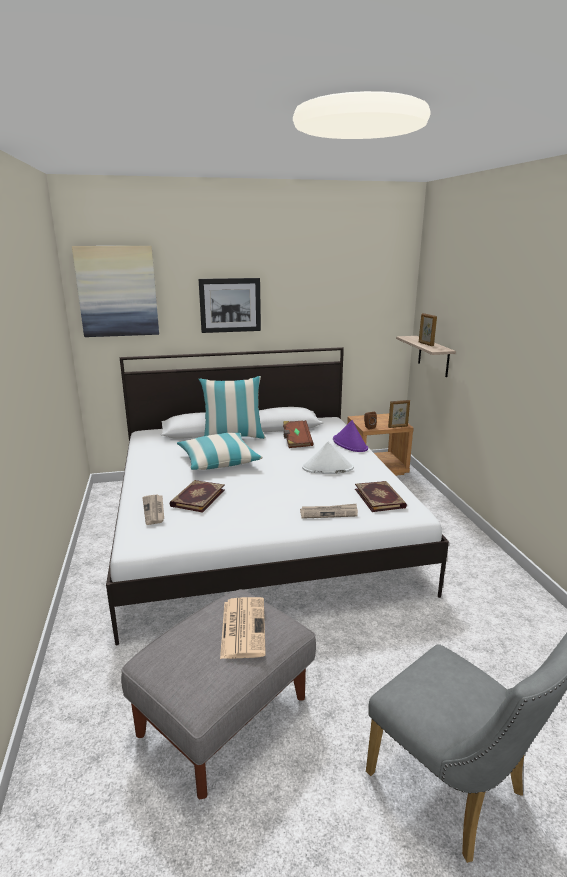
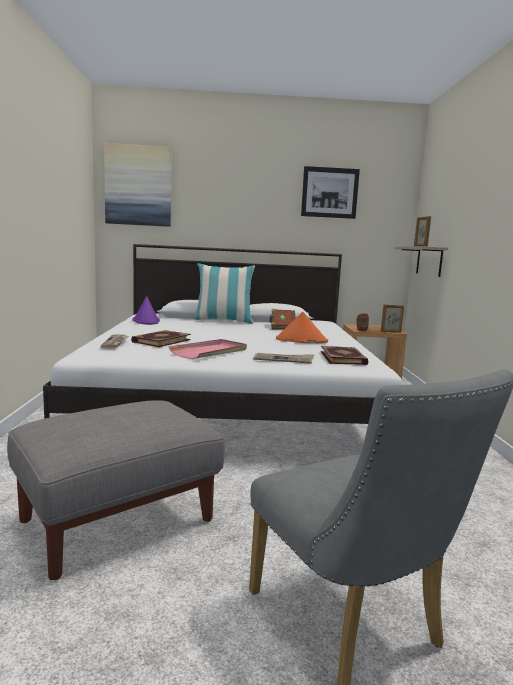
camera: 10 degrees right, 10 degrees down
pillow [177,433,263,470] -> none
picture [199,278,261,333] -> picture moved to [301,166,360,219]
newspaper [220,597,266,659] -> none
white hat [302,442,354,474] -> orange hat [276,312,328,343]
purple hat [333,420,368,452] -> purple hat moved to [132,296,160,325]
none -> pink tray [169,339,247,359]

